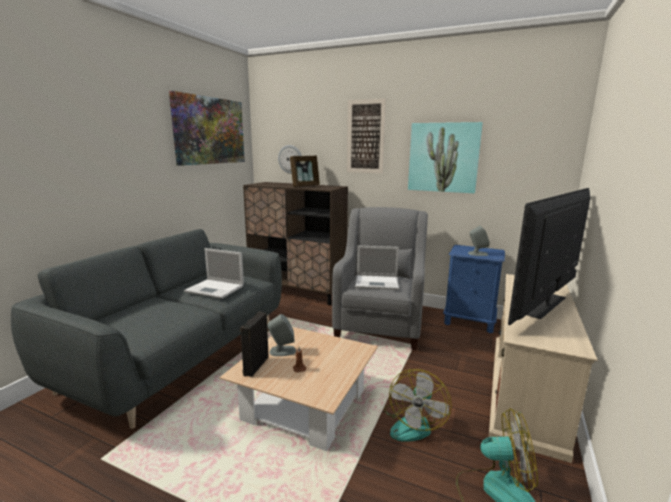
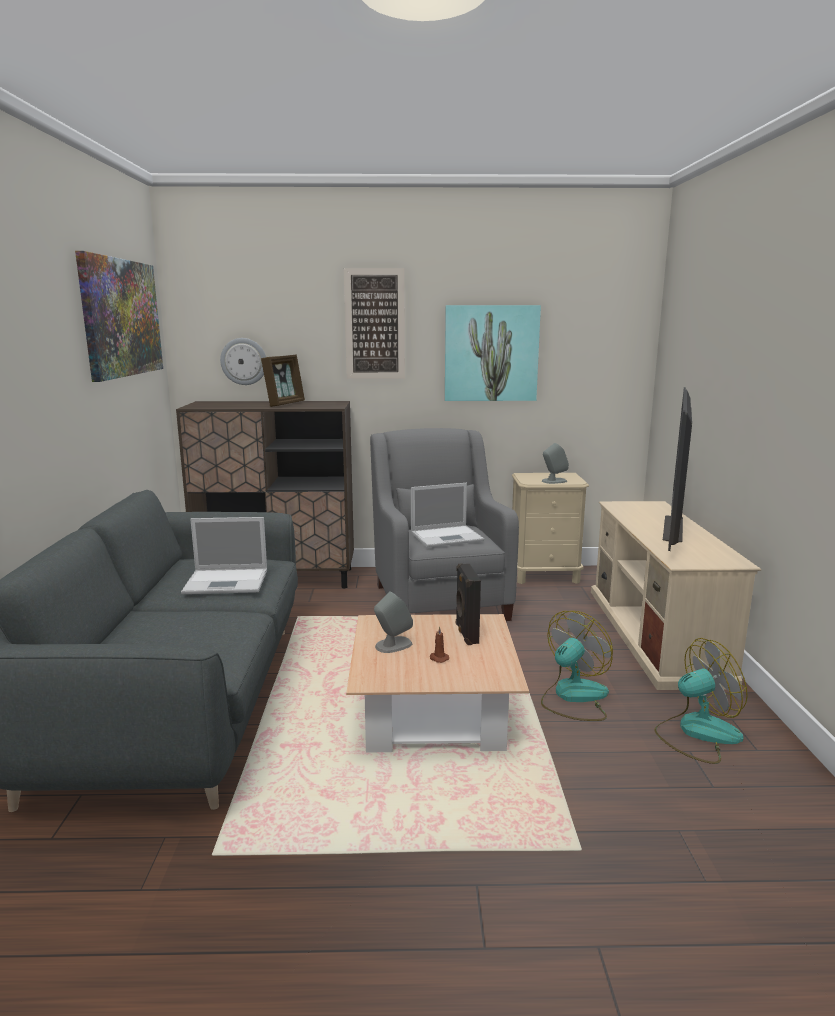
camera: 25 degrees left, 0 degrees up
black speaker [240,311,269,377] -> black speaker moved to [456,563,481,645]
fan [384,369,452,442] -> fan turned 135 degrees counterclockwise [541,611,613,721]
blue nightstand [443,245,505,333] -> beige nightstand [512,473,589,584]

